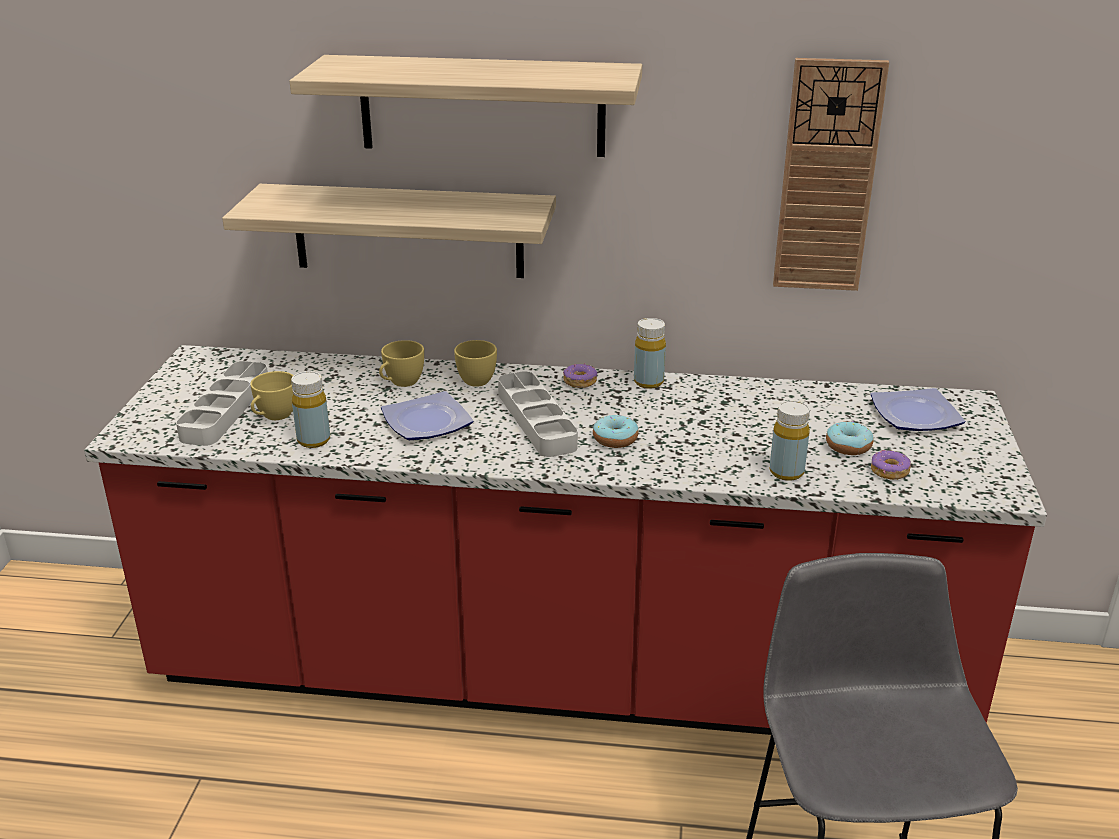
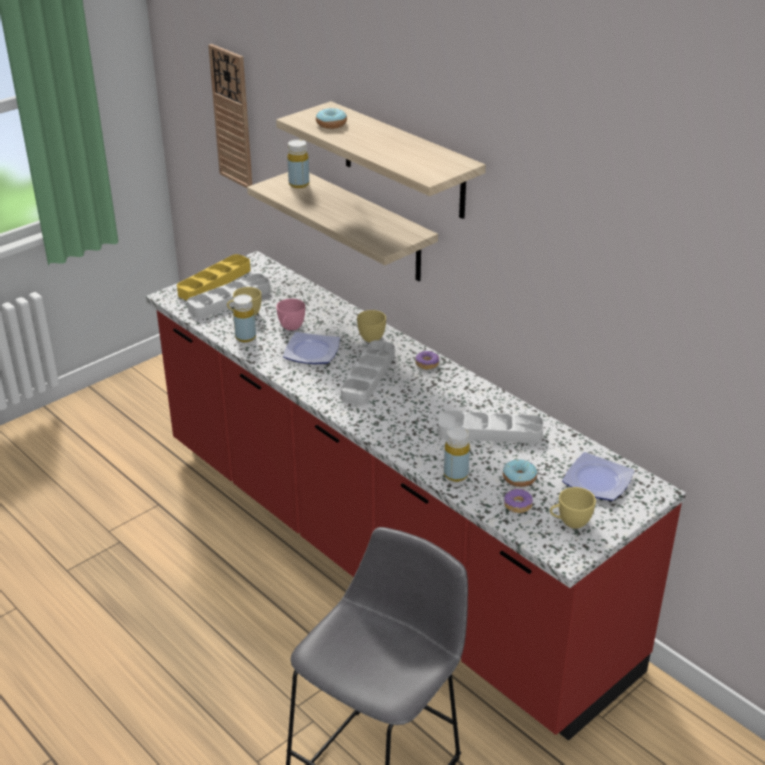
camera: 40 degrees right, 5 degrees up
yellow cup [379,340,424,387] -> yellow cup moved to [550,487,596,529]
donut [593,415,639,448] -> donut moved to [316,108,347,129]
yellow bottle [634,318,666,389] -> yellow bottle moved to [287,139,309,188]
wall clock [773,58,889,291] -> wall clock moved to [208,44,252,188]
none -> yellow tray [177,254,251,301]
none -> pink cup [276,299,305,331]
none -> grey tray [438,411,543,444]

